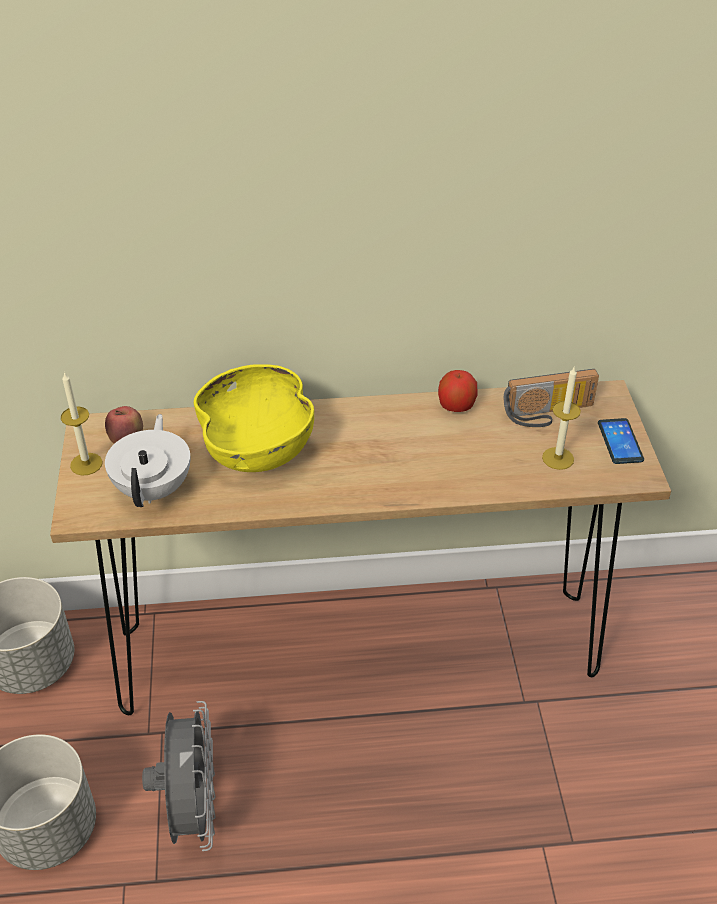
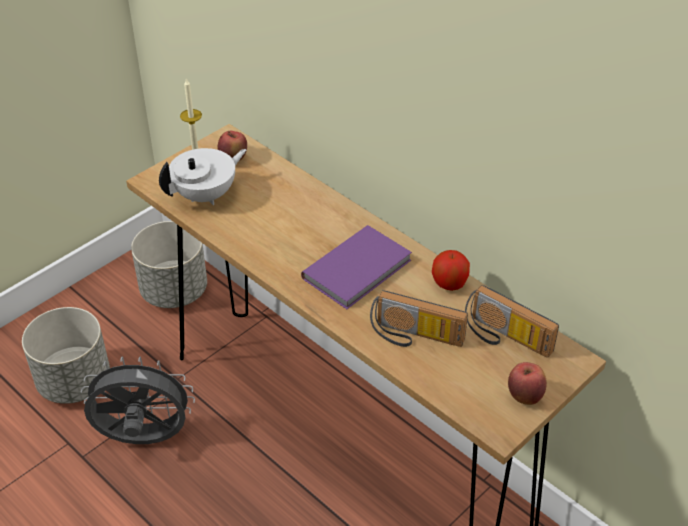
camera: 50 degrees right, 0 degrees up
grey fan [142,701,216,851] -> grey fan turned 135 degrees counterclockwise [80,357,195,444]
yellow bowl [194,364,314,472] -> none
candle [542,367,581,470] -> none
phone [598,418,644,464] -> apple [508,362,547,405]
none -> purple book [301,225,412,309]
none -> radio [370,290,468,347]

